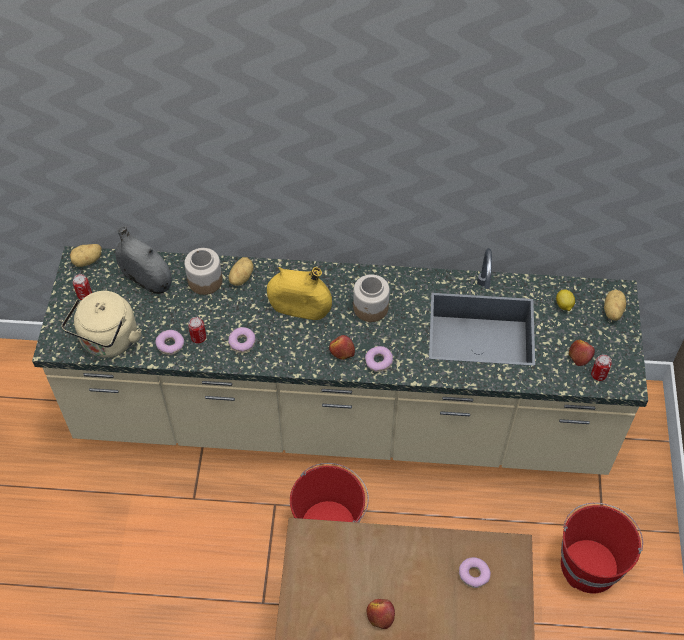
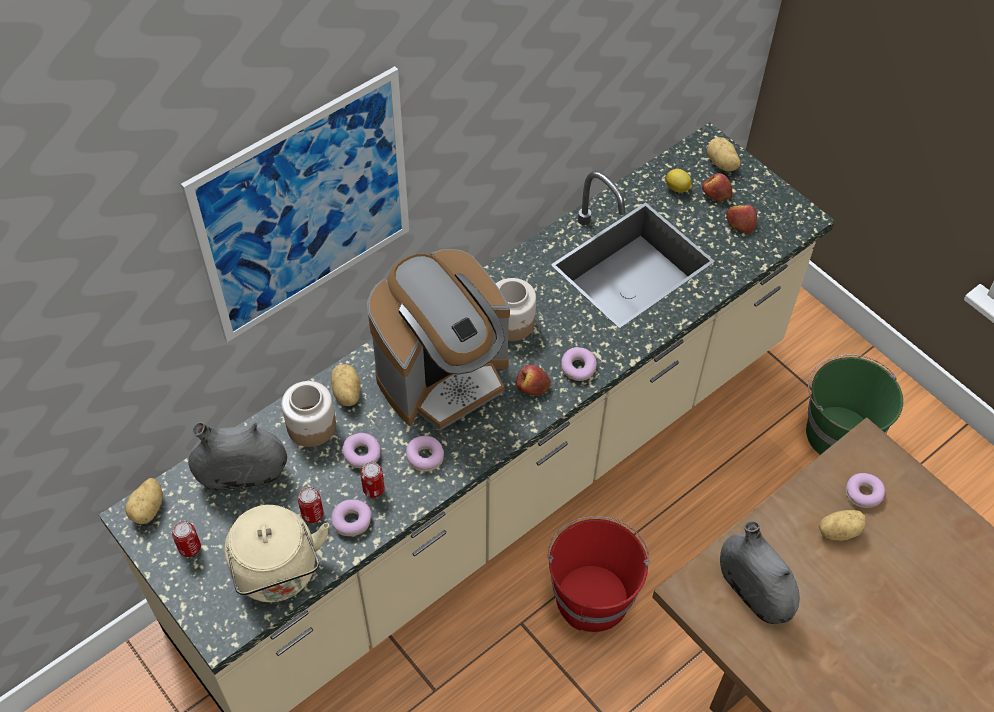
camera: 45 degrees left, 0 degrees up
yellow vase [267,267,332,320] -> coffee machine [367,249,510,430]
apple [367,599,395,629] -> apple moved to [702,173,732,201]
red bucket [561,503,643,594] -> green bucket [806,354,903,455]
can [591,354,612,381] -> can moved to [298,487,324,523]
none -> picture [181,66,409,342]
none -> donut [342,433,380,468]
none -> grey vase [720,521,800,624]
none -> potato [819,510,867,541]

